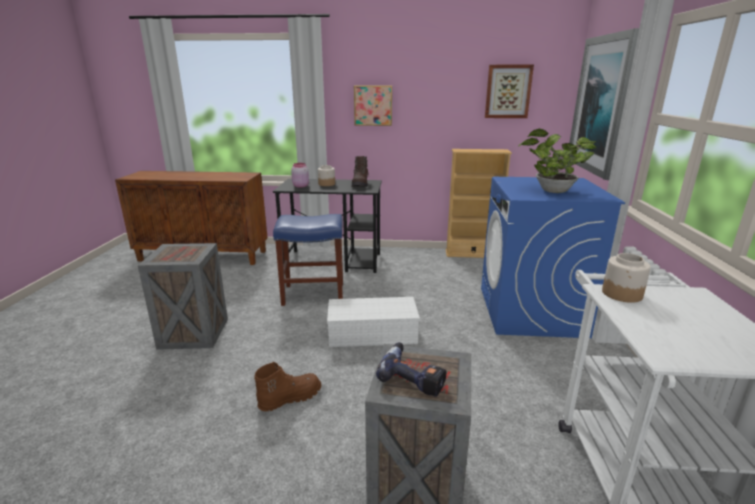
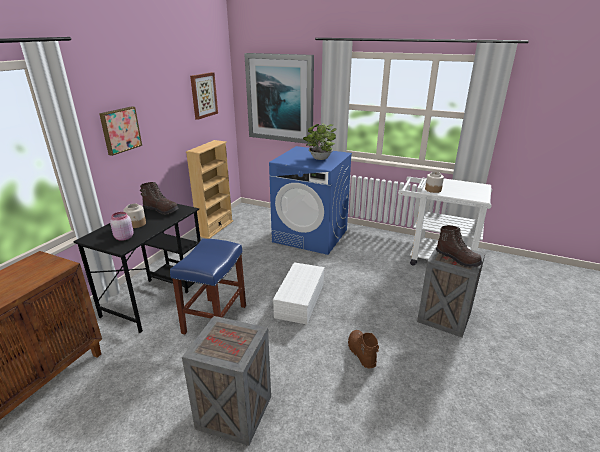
camera: 70 degrees left, 5 degrees up
power drill [376,342,446,397] -> brown boot [436,225,482,268]

